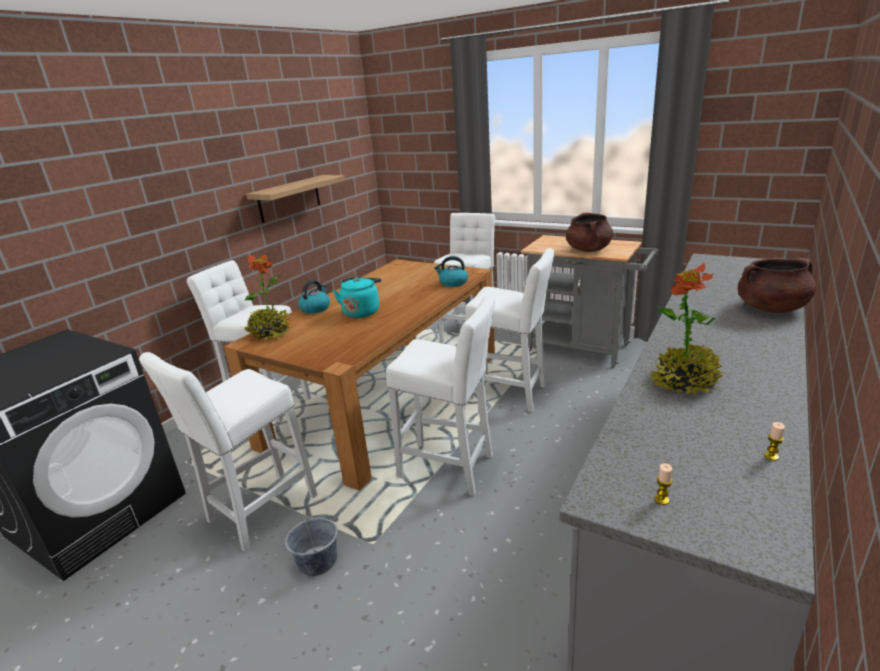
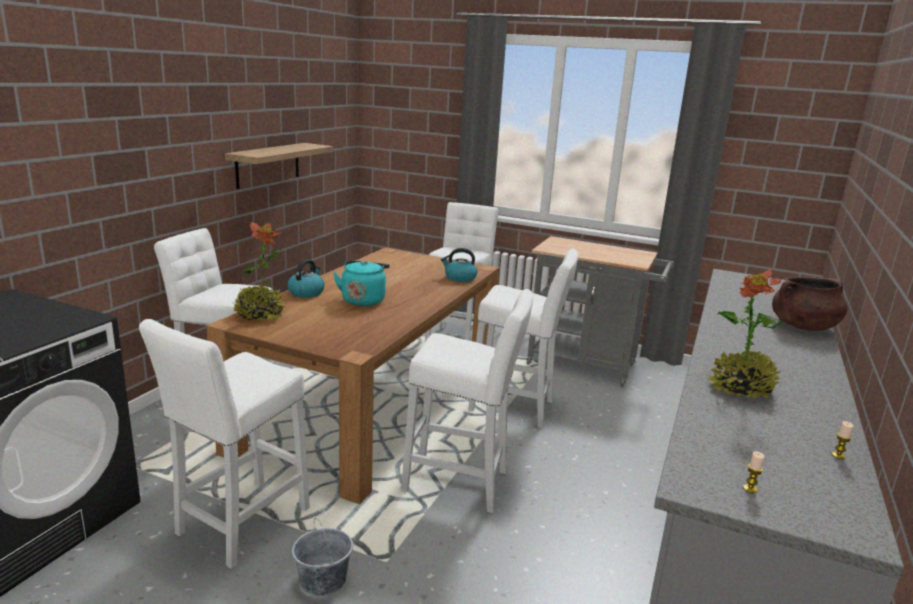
camera: 10 degrees left, 5 degrees down
brown cooking pot [566,213,613,252] -> none

